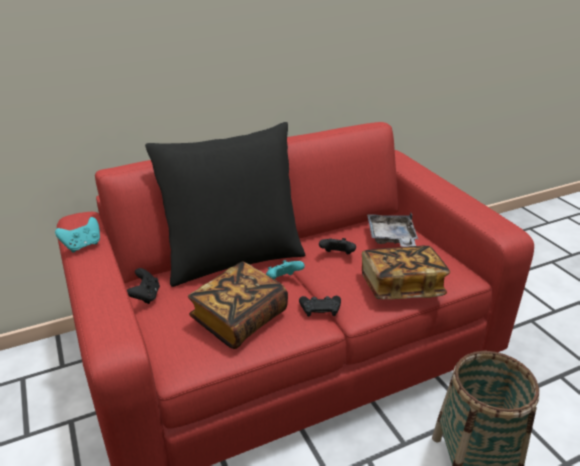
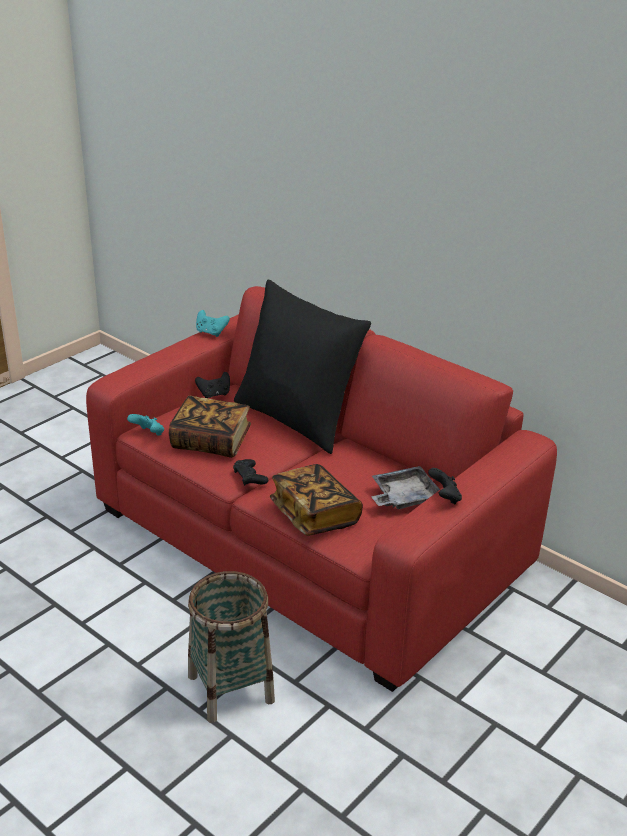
camera: 65 degrees right, 0 degrees up
turquoise game controller [266,260,305,279] -> turquoise game controller moved to [127,414,164,436]
black game controller [319,238,356,255] -> black game controller moved to [428,468,462,504]

